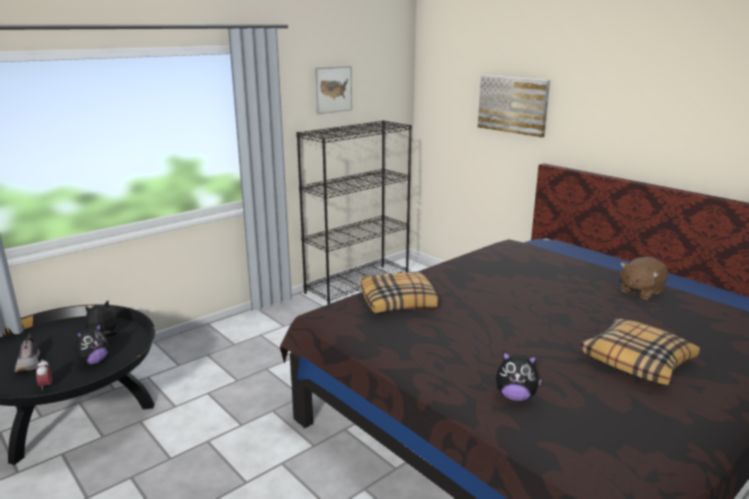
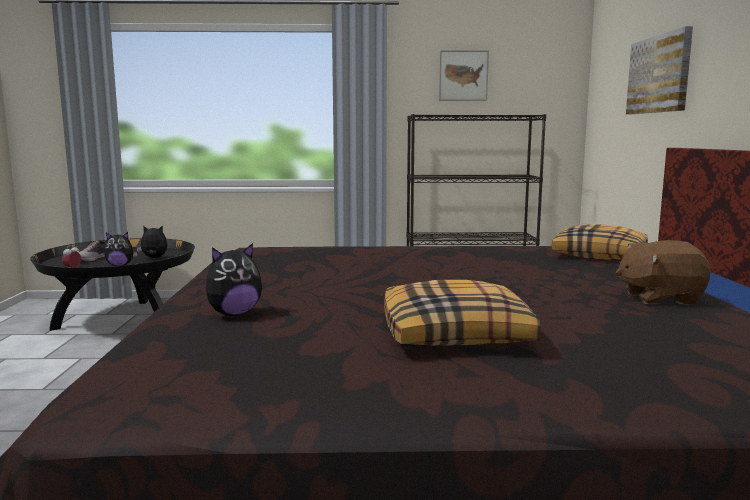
camera: 40 degrees right, 10 degrees down
pillow [361,272,439,313] -> pillow moved to [552,224,648,260]
plush toy [496,351,542,401] -> plush toy turned 90 degrees counterclockwise [206,243,262,316]

